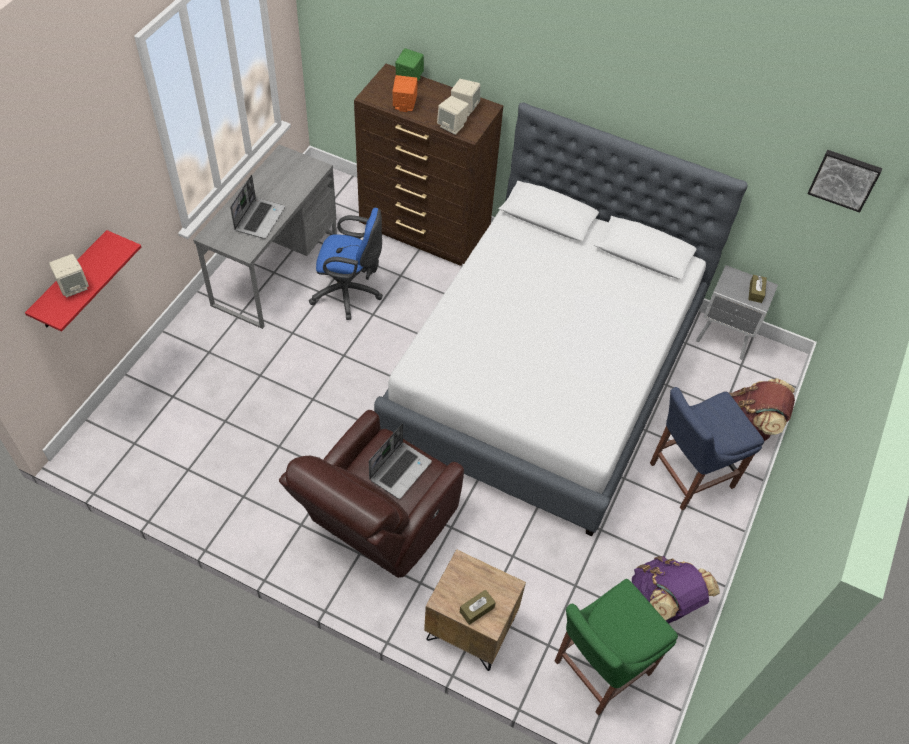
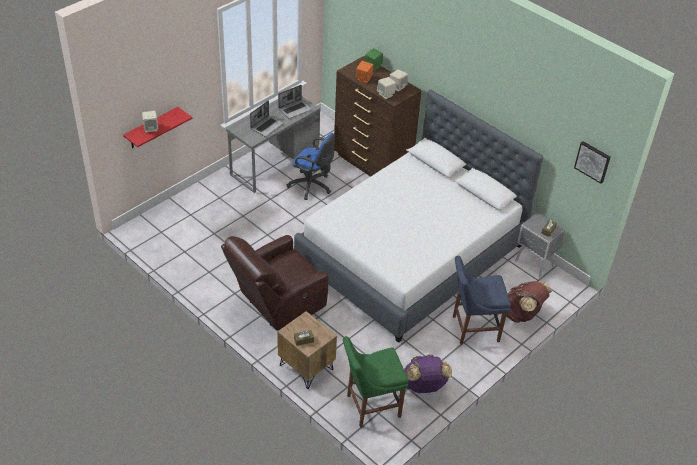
camera: 20 degrees right, 10 degrees down
laptop [369,423,432,499] -> laptop moved to [278,85,312,118]

